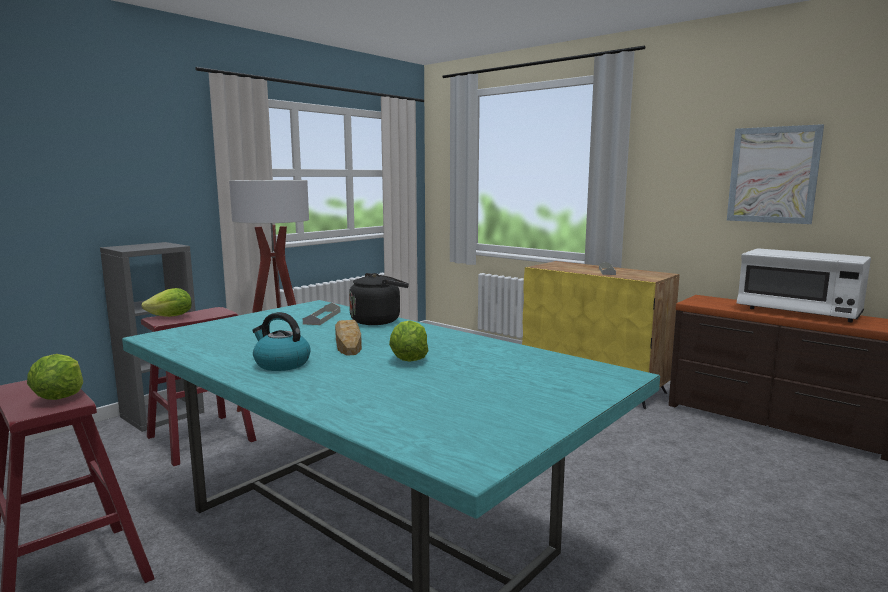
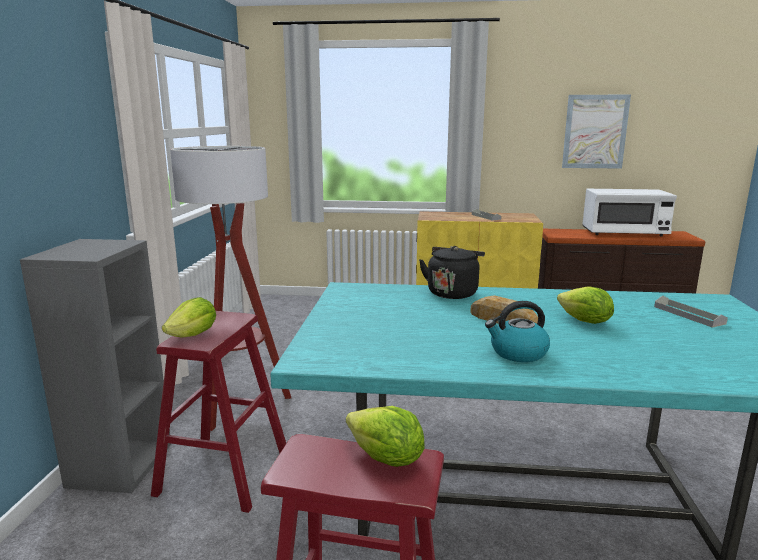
camera: 35 degrees left, 5 degrees up
grey tray [303,303,340,325] -> grey tray moved to [654,295,728,328]

